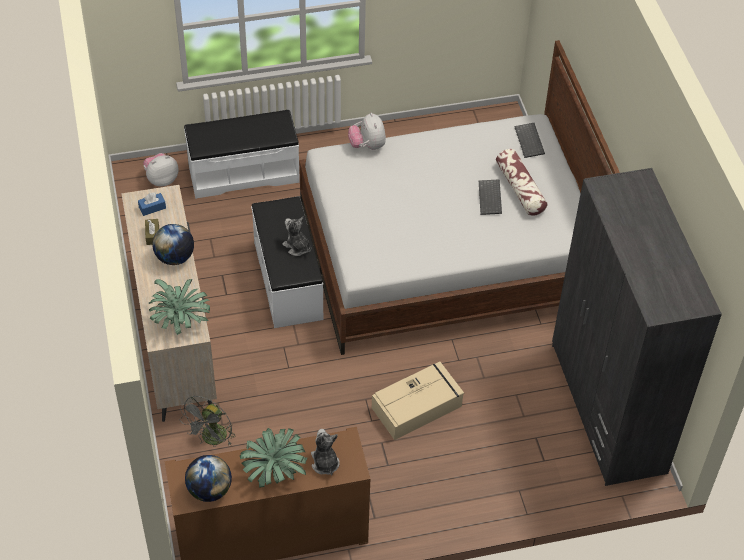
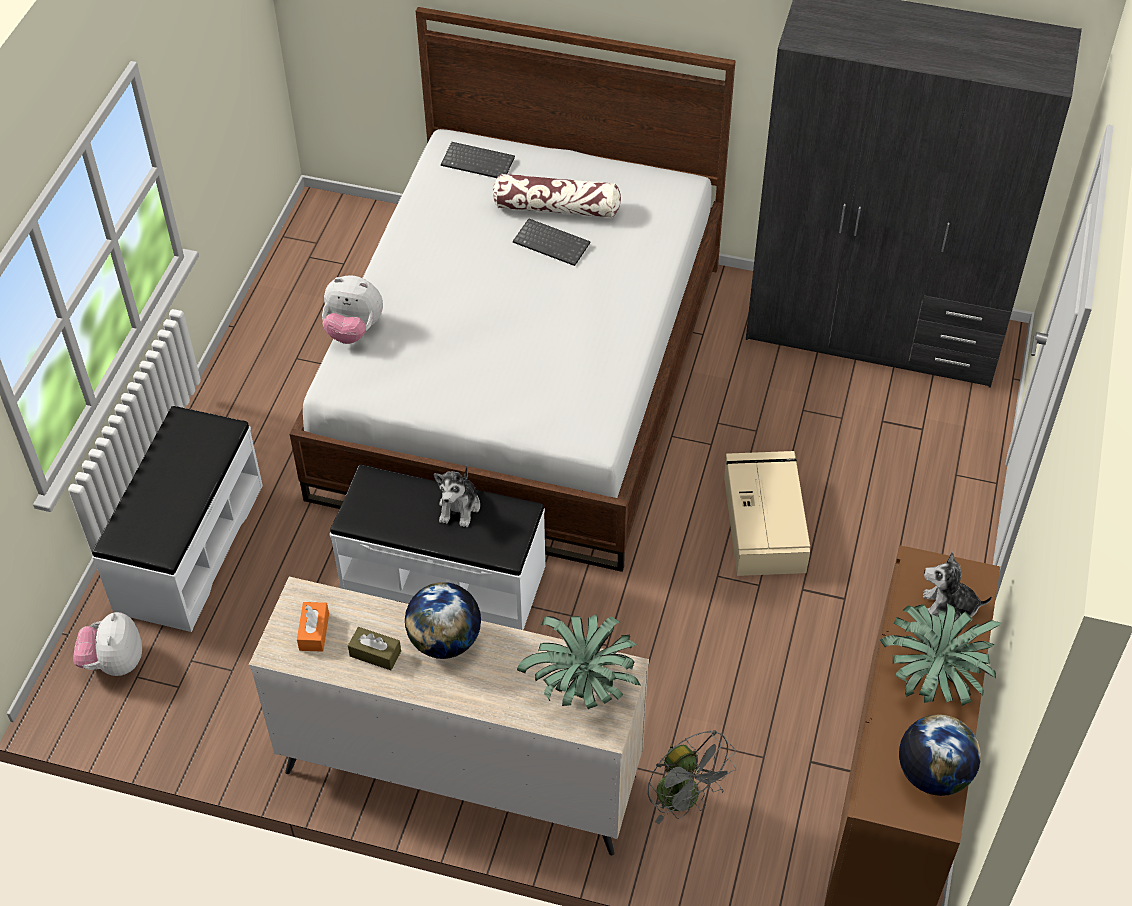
camera: 60 degrees left, 0 degrees up
blue tissue box [138,192,166,216] -> orange tissue box [297,602,329,652]
plush toy [282,217,311,256] -> plush toy turned 60 degrees counterclockwise [434,465,480,527]

